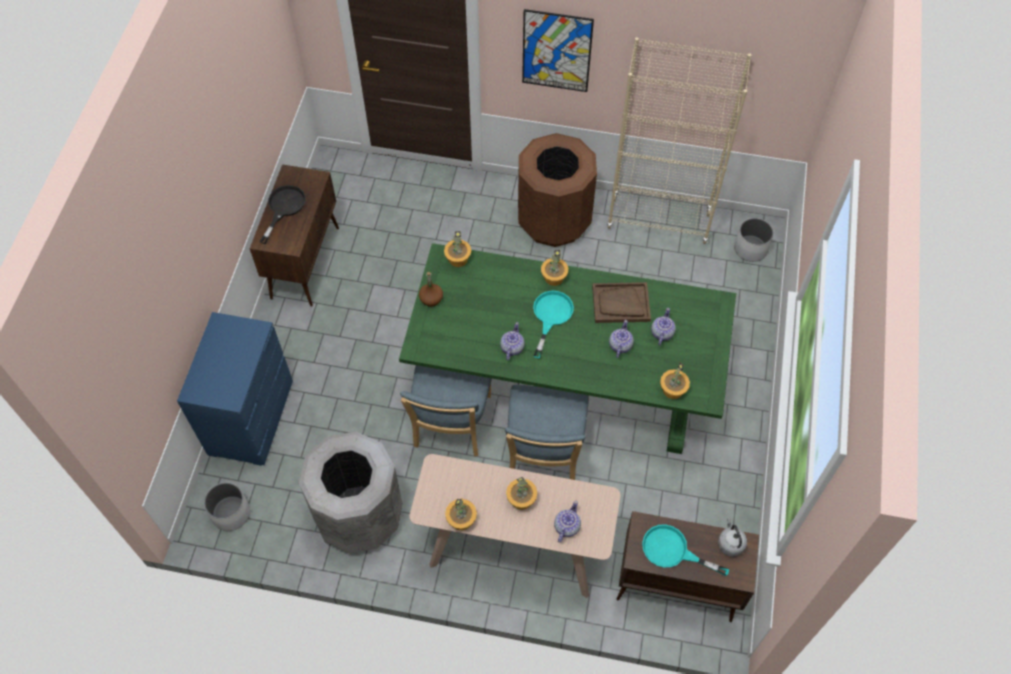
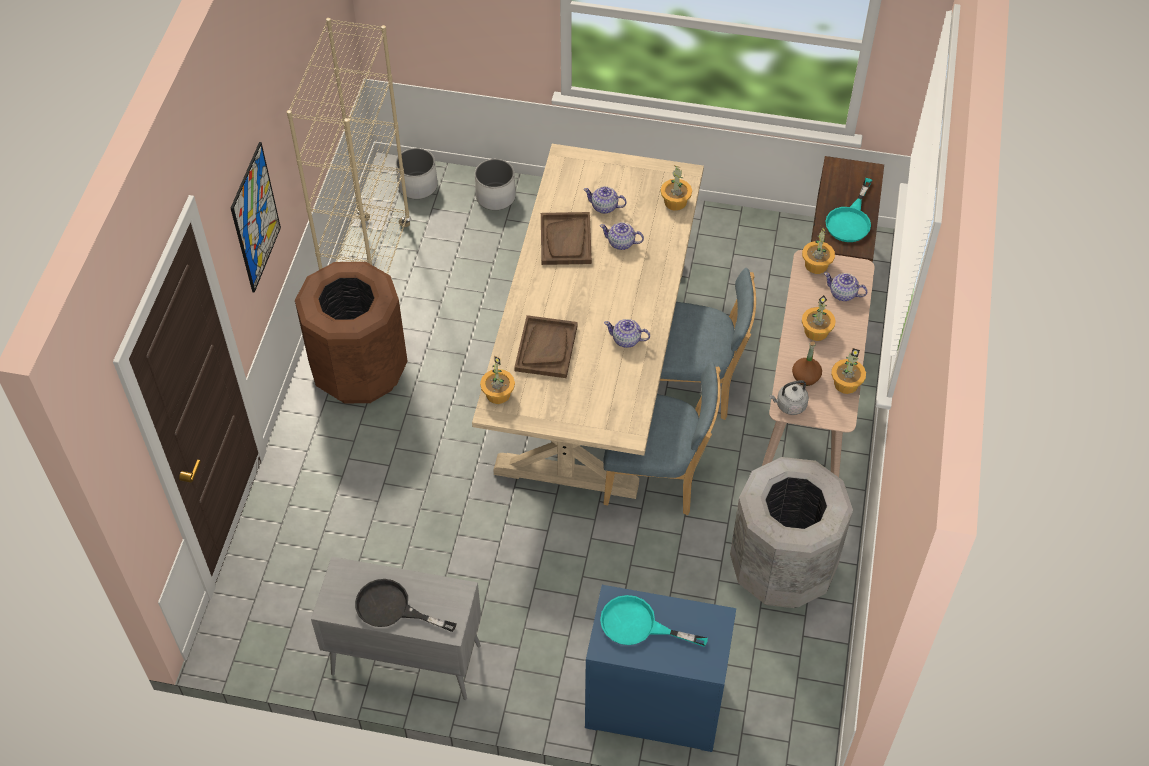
camera: 90 degrees left, 5 degrees down
white planter [204,482,250,531] -> white planter moved to [475,159,516,210]
brown cabinet [250,164,339,306] -> grey cabinet [311,556,481,700]
green dining table [399,243,736,454] -> beige dining table [472,144,704,499]
brown bottle [419,272,443,307] -> brown bottle moved to [792,342,822,386]
turquoise frying pan [533,291,574,358] -> turquoise frying pan moved to [600,595,708,647]
potted plant [541,250,568,286] -> potted plant moved to [802,226,835,274]
grey kettle [718,518,747,557] -> grey kettle moved to [769,380,809,415]
none -> brown tray [514,315,578,378]

